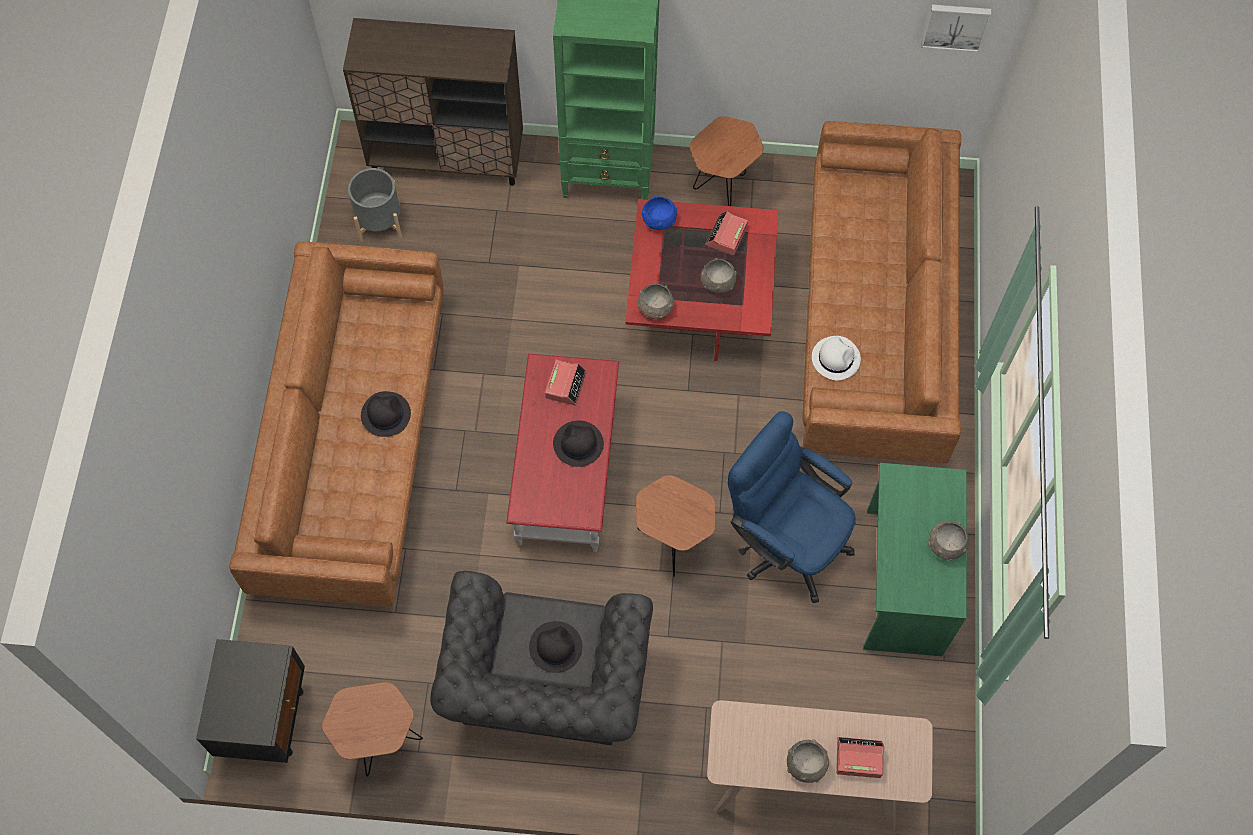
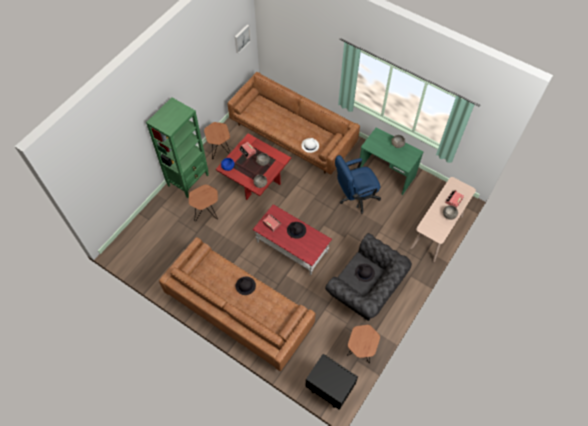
camera: 60 degrees left, 5 degrees down
brown cabinet [343,18,523,186] -> none
grey planter [348,168,402,242] -> none
brown side table [636,475,716,577] -> brown side table moved to [189,185,218,221]

